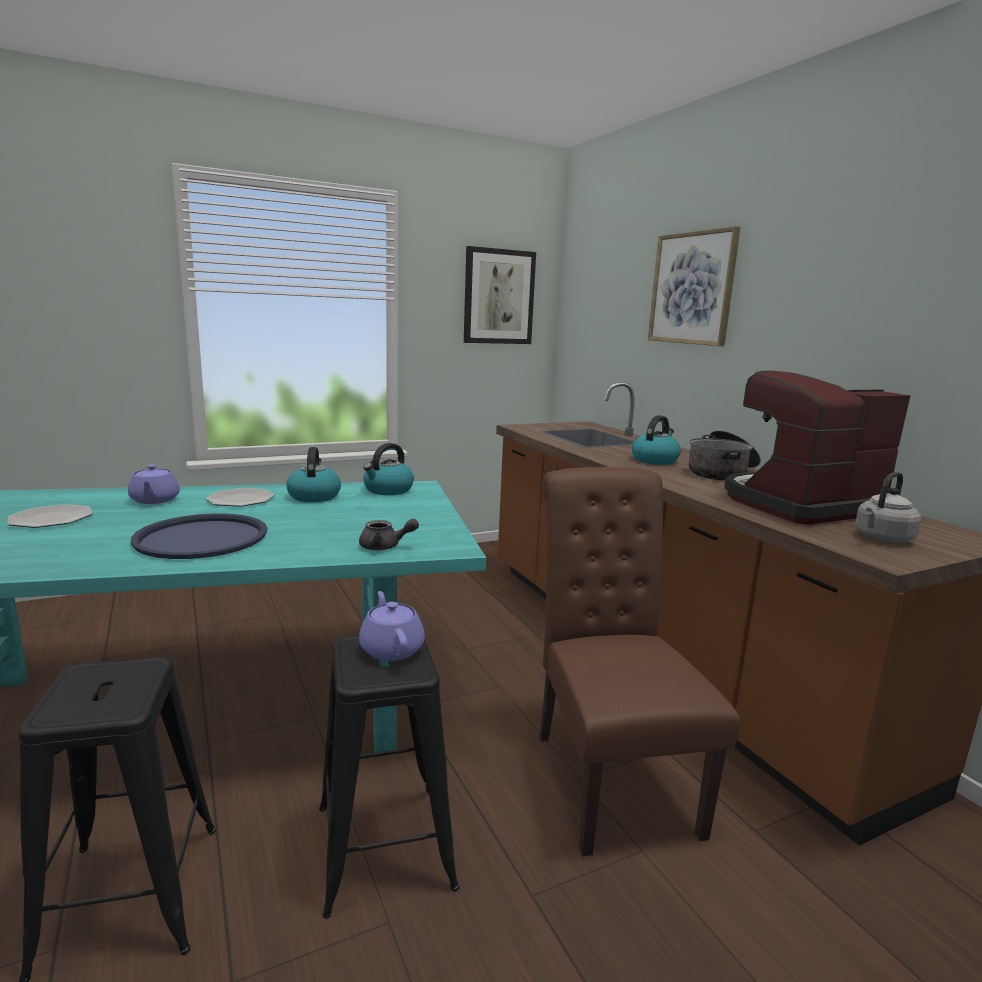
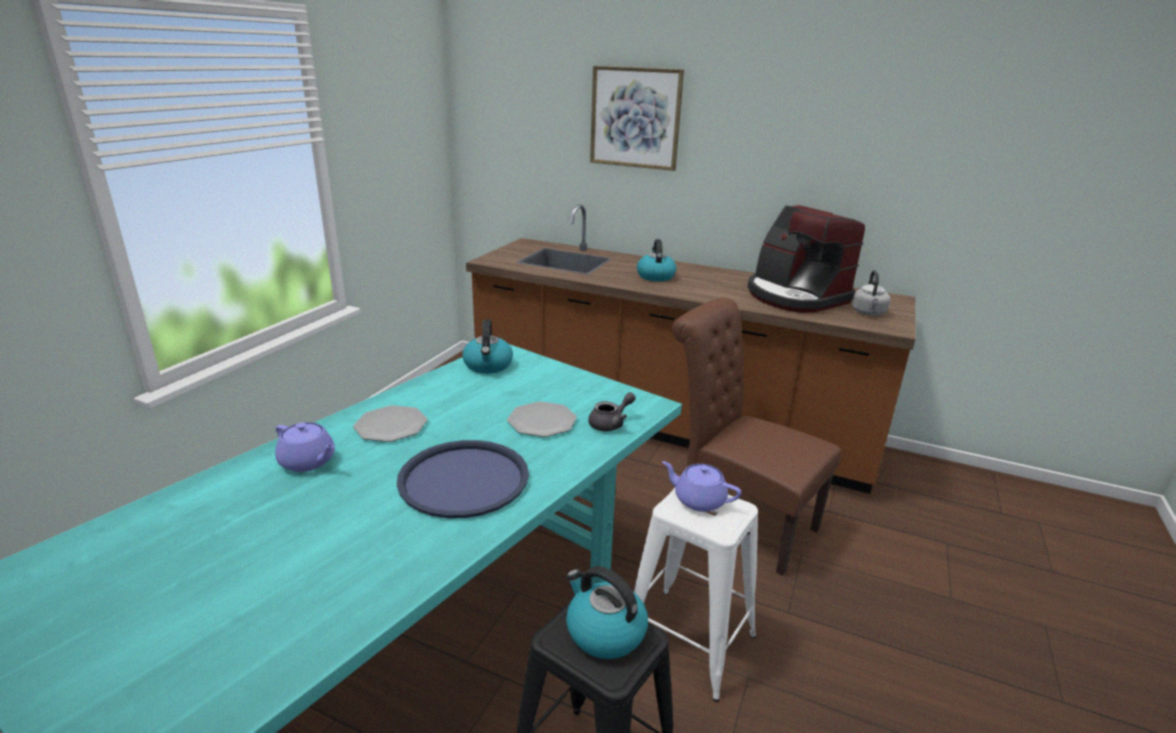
camera: 40 degrees left, 10 degrees up
plate [8,504,93,528] -> plate moved to [507,401,577,437]
kettle [286,447,341,502] -> kettle moved to [566,566,648,659]
black stool [319,636,459,918] -> white stool [634,487,758,702]
picture [464,246,536,344] -> none
cooking pot [689,430,761,480] -> none
coffee machine [724,371,911,525] -> coffee machine turned 60 degrees counterclockwise [747,205,865,313]

